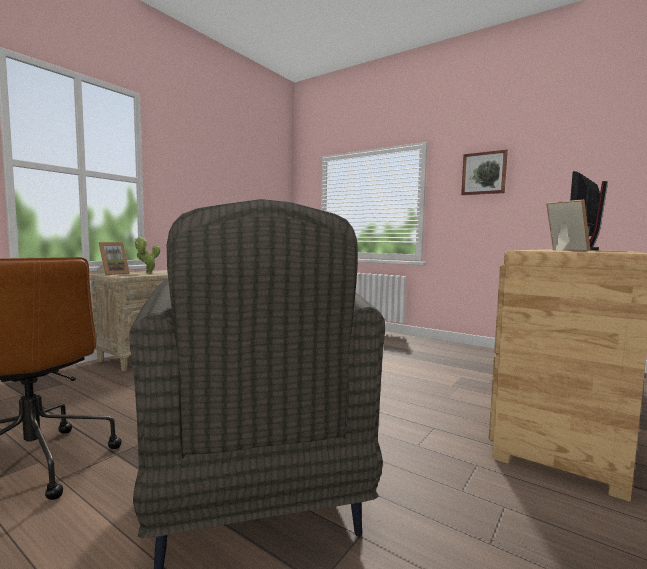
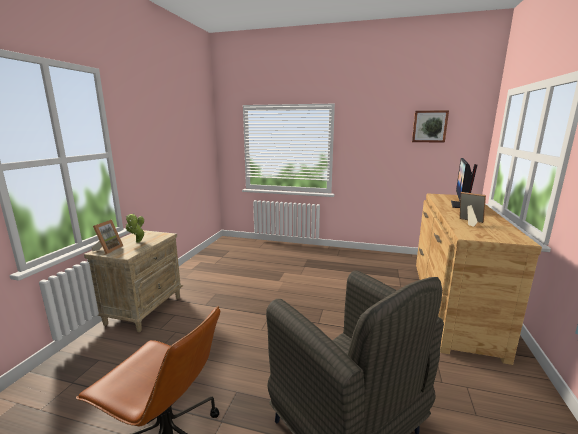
camera: 20 degrees left, 10 degrees up
picture [461,149,508,195] -> picture moved to [412,110,449,143]

